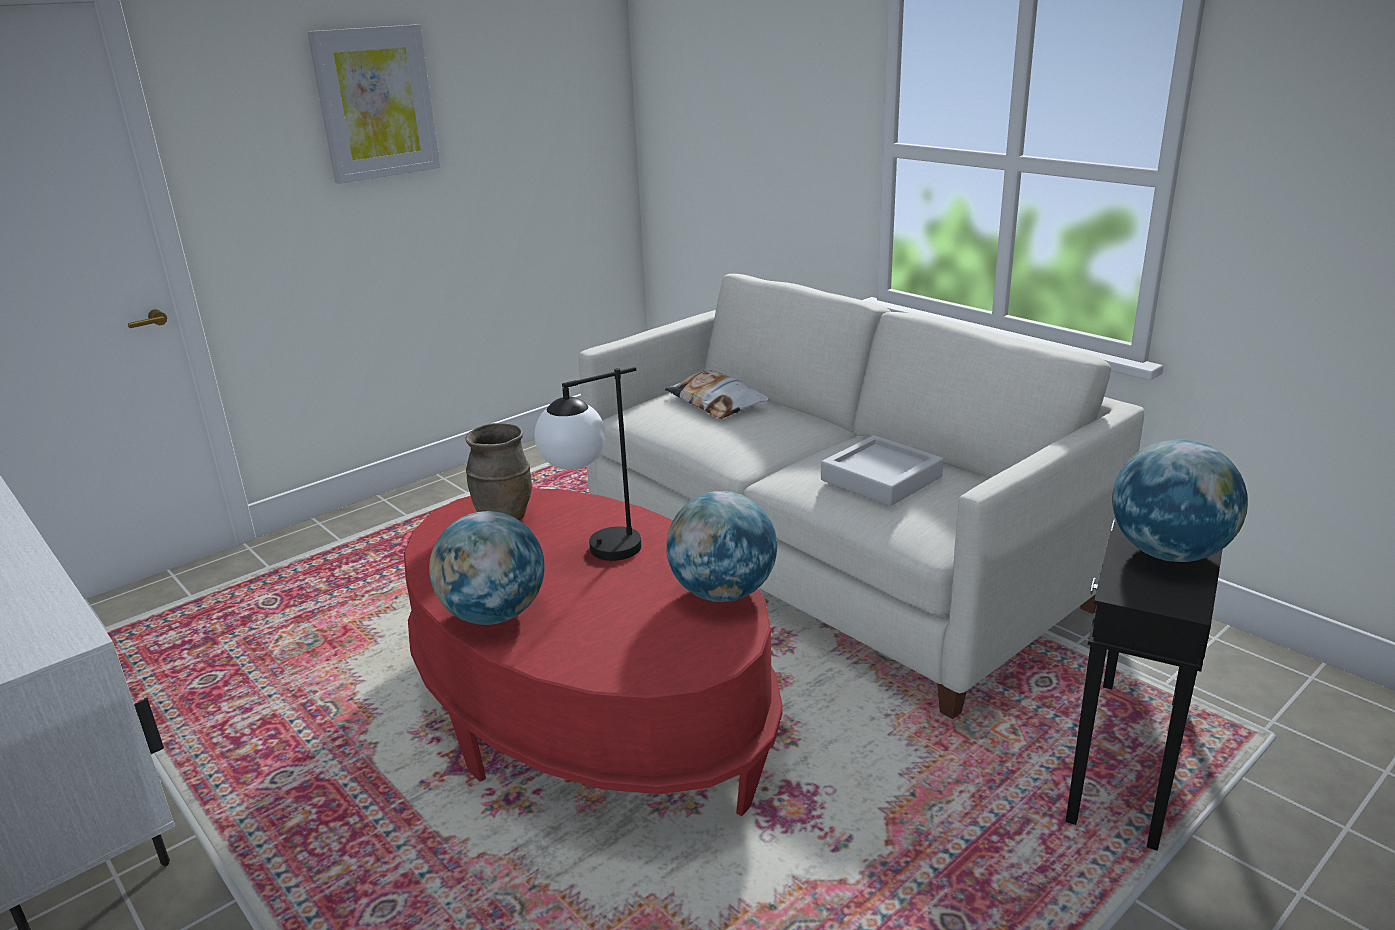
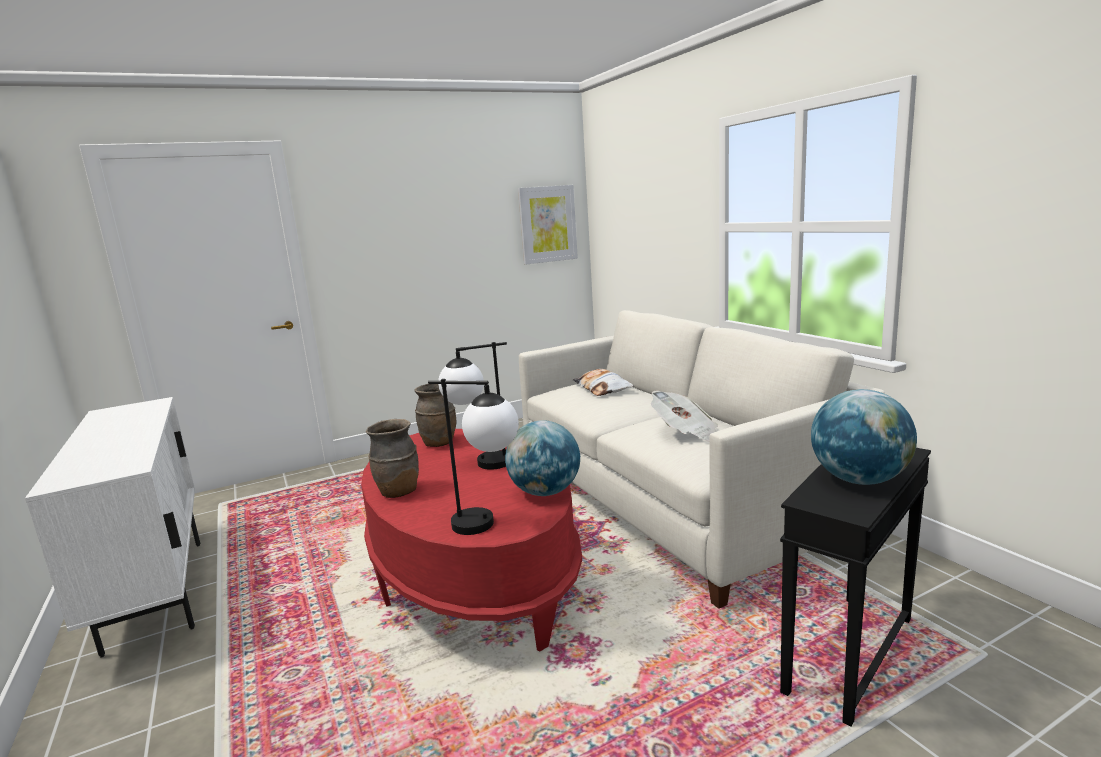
camera: 15 degrees right, 10 degrees down
picture [308,24,440,184] -> picture moved to [518,185,578,264]
globe [429,511,545,625] -> brown vase [366,419,419,498]
grey tray [821,435,944,506] -> newspaper [651,391,718,442]
none -> table lamp [428,379,519,535]

